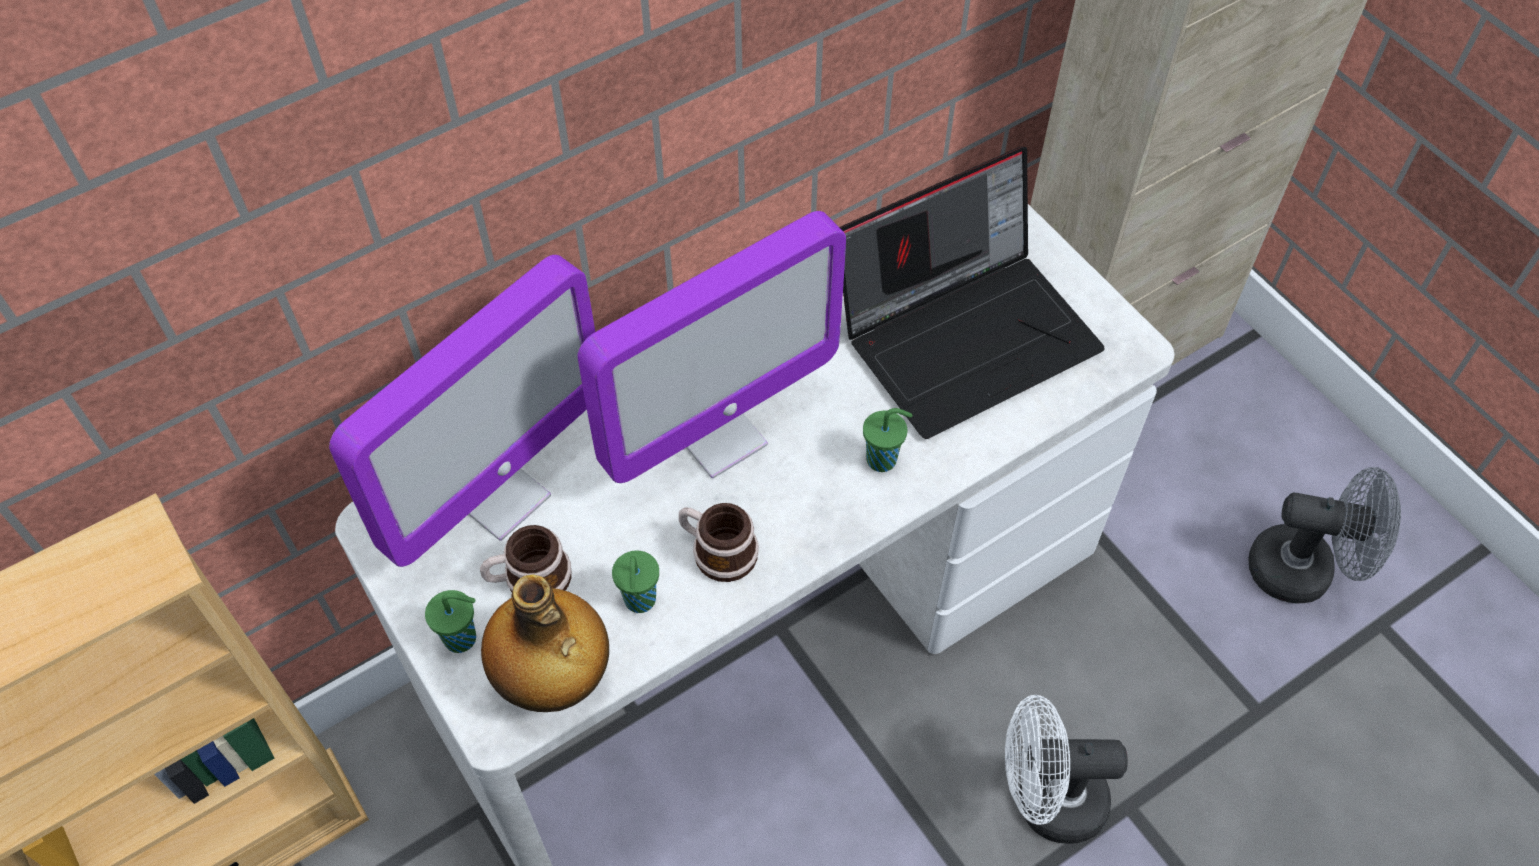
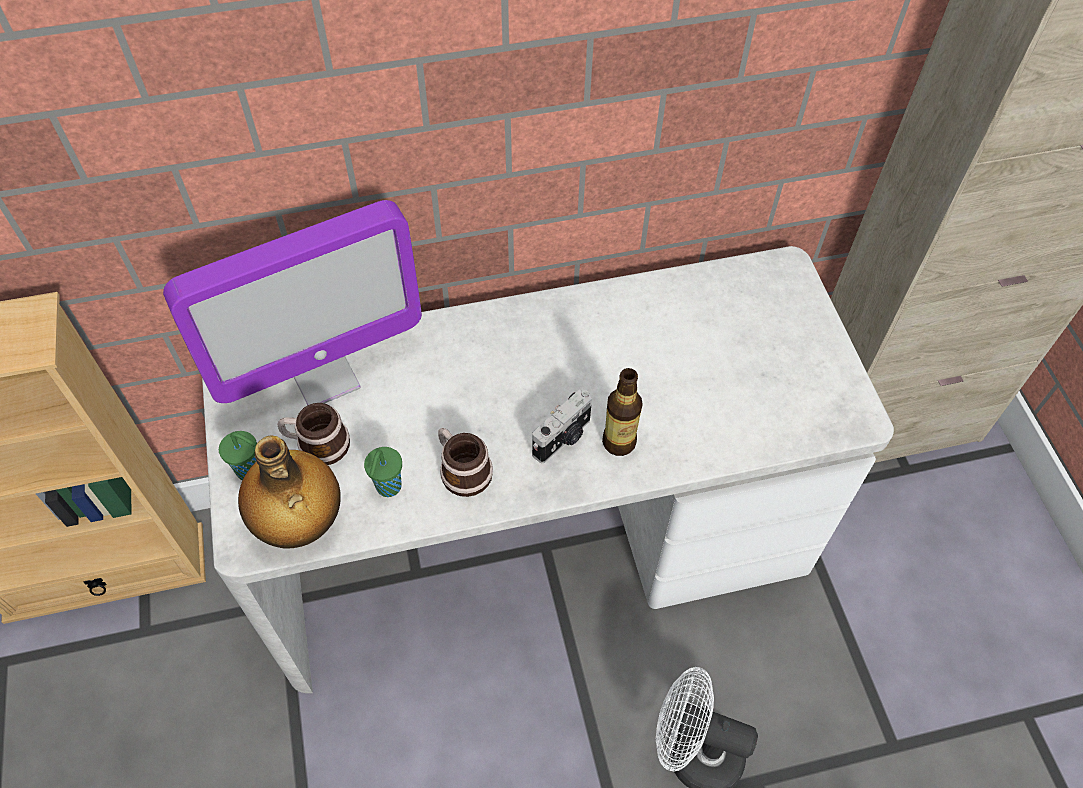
camera: 20 degrees right, 0 degrees up
monitor [577,211,846,483] -> none
laptop [839,147,1105,439] -> none
green cup [863,408,913,472] -> bottle [602,368,643,456]
grey fan [1248,467,1401,603] -> none
none -> camera [532,389,592,463]

